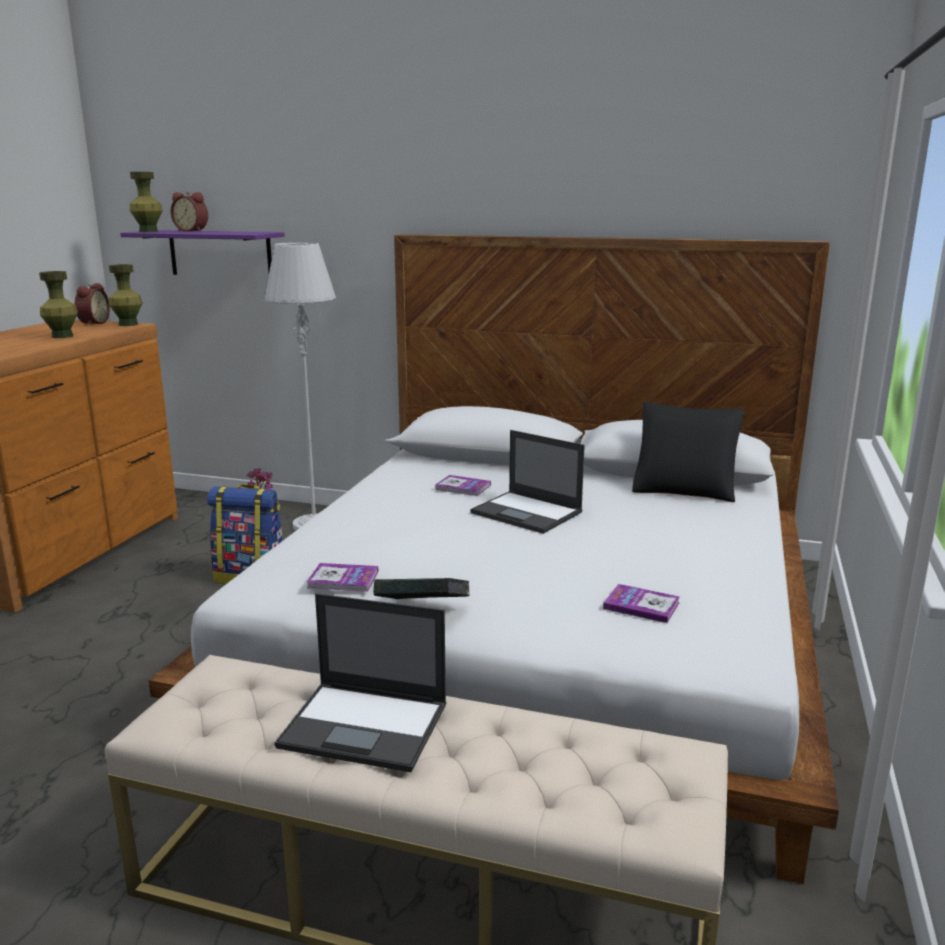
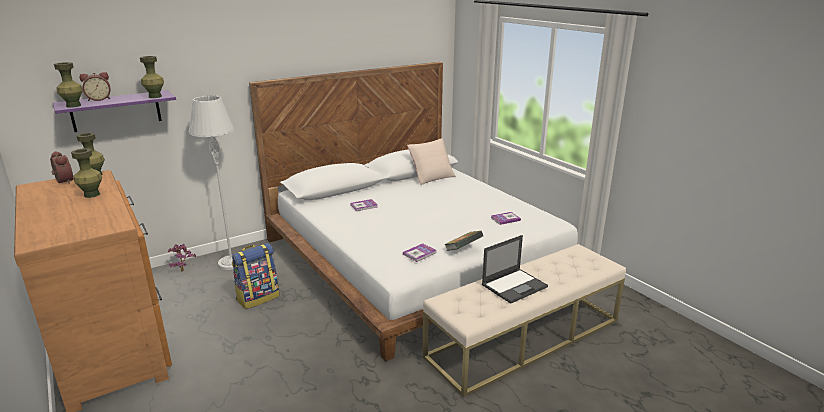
camera: 50 degrees left, 5 degrees up
laptop [470,430,585,534] -> none
black pillow [632,402,744,502] -> beige pillow [407,138,456,185]
none -> green vase [140,56,164,98]

